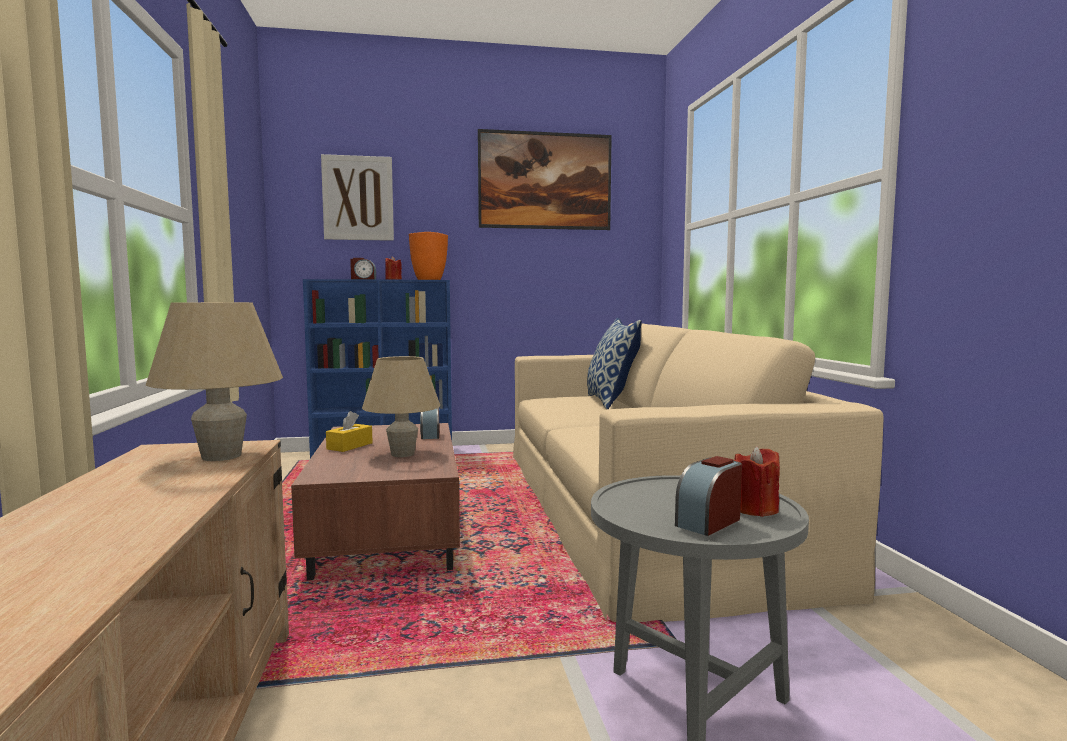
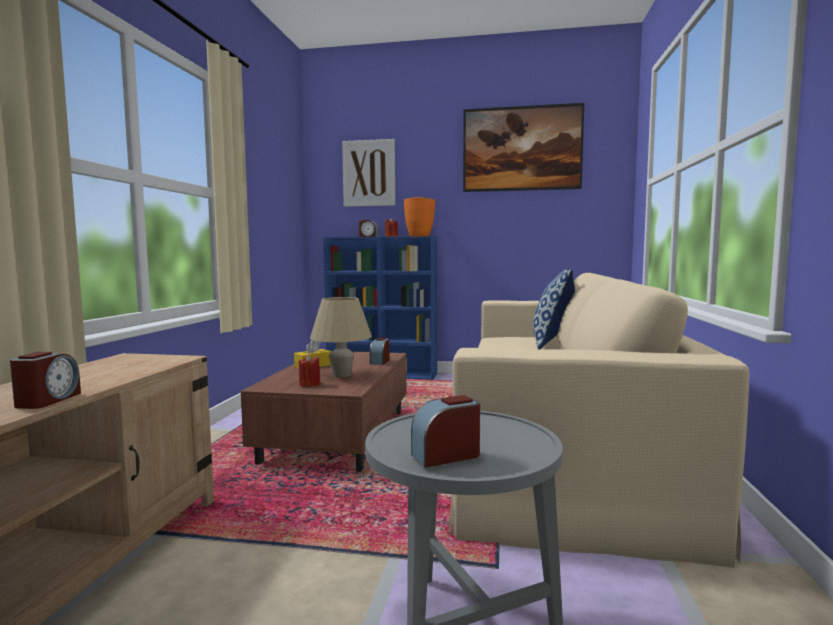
camera: 20 degrees right, 0 degrees up
beige table lamp [145,302,283,461] -> none
red candle [734,446,780,517] -> red candle moved to [299,354,321,387]
none -> alarm clock [10,352,81,409]

